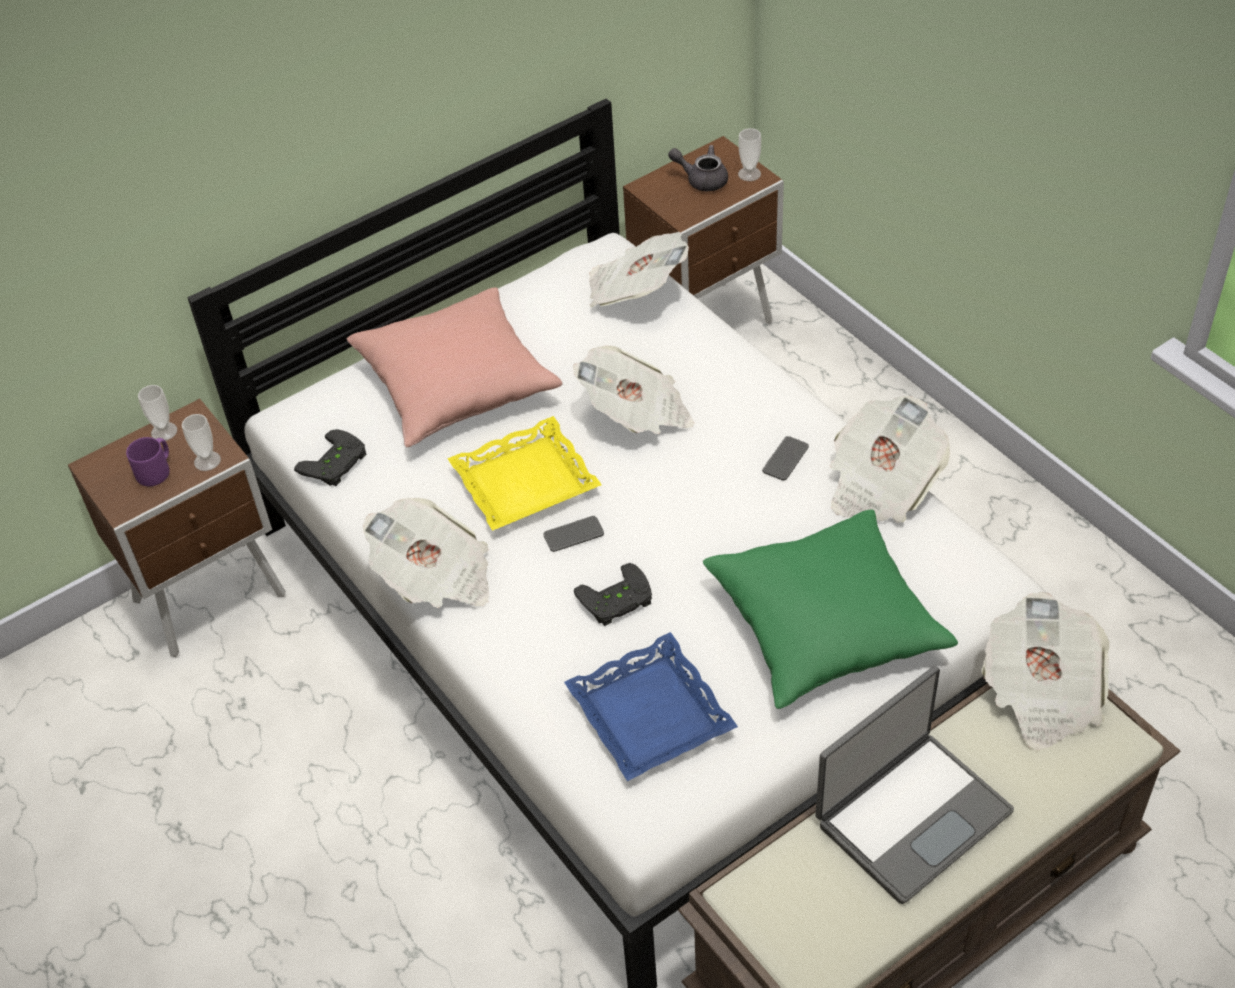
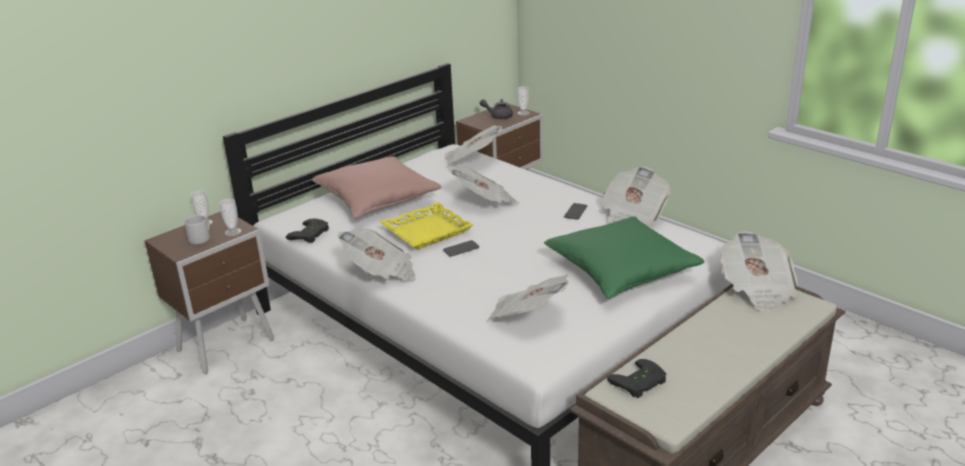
camera: 10 degrees left, 20 degrees down
purple mug [126,437,170,486] -> grey mug [184,215,210,244]
blue tray [564,632,738,781] -> newspaper [489,275,568,319]
black game controller [574,563,652,626] -> black game controller moved to [607,359,666,398]
laptop [815,666,1014,904] -> none

